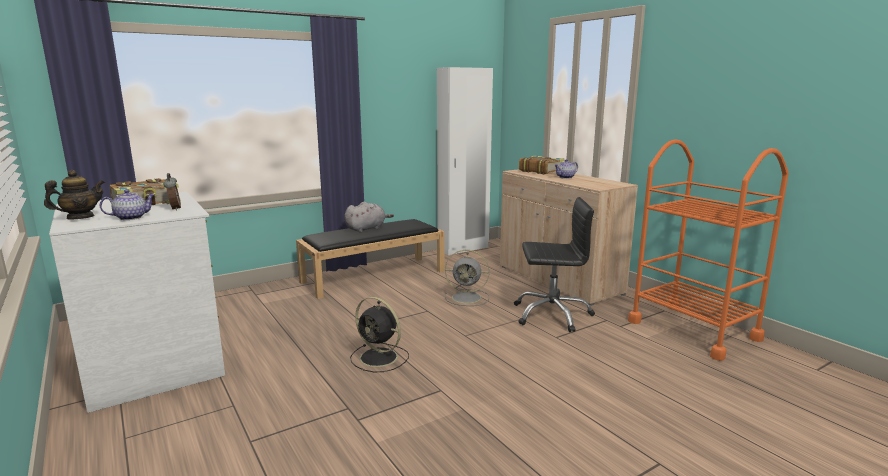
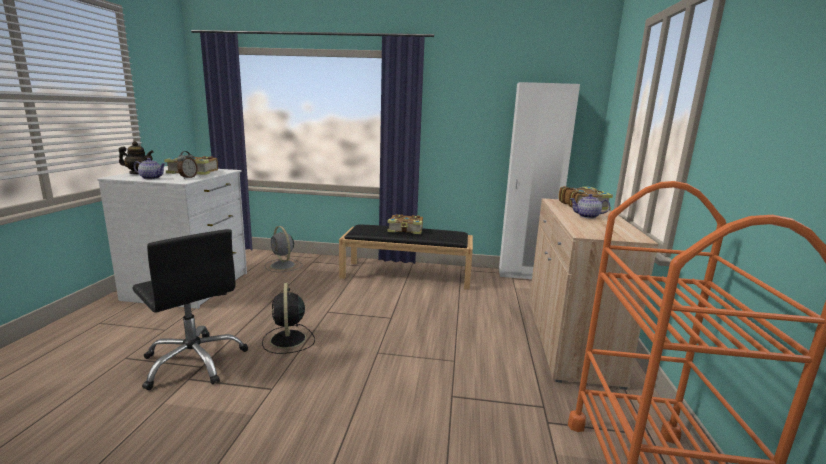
camera: 40 degrees right, 0 degrees up
grey plush toy [345,202,394,232] -> book [387,214,423,234]
grey fan [445,250,489,306] -> grey fan moved to [265,226,302,272]
black office chair [514,197,595,332] -> black office chair moved to [133,229,248,390]

